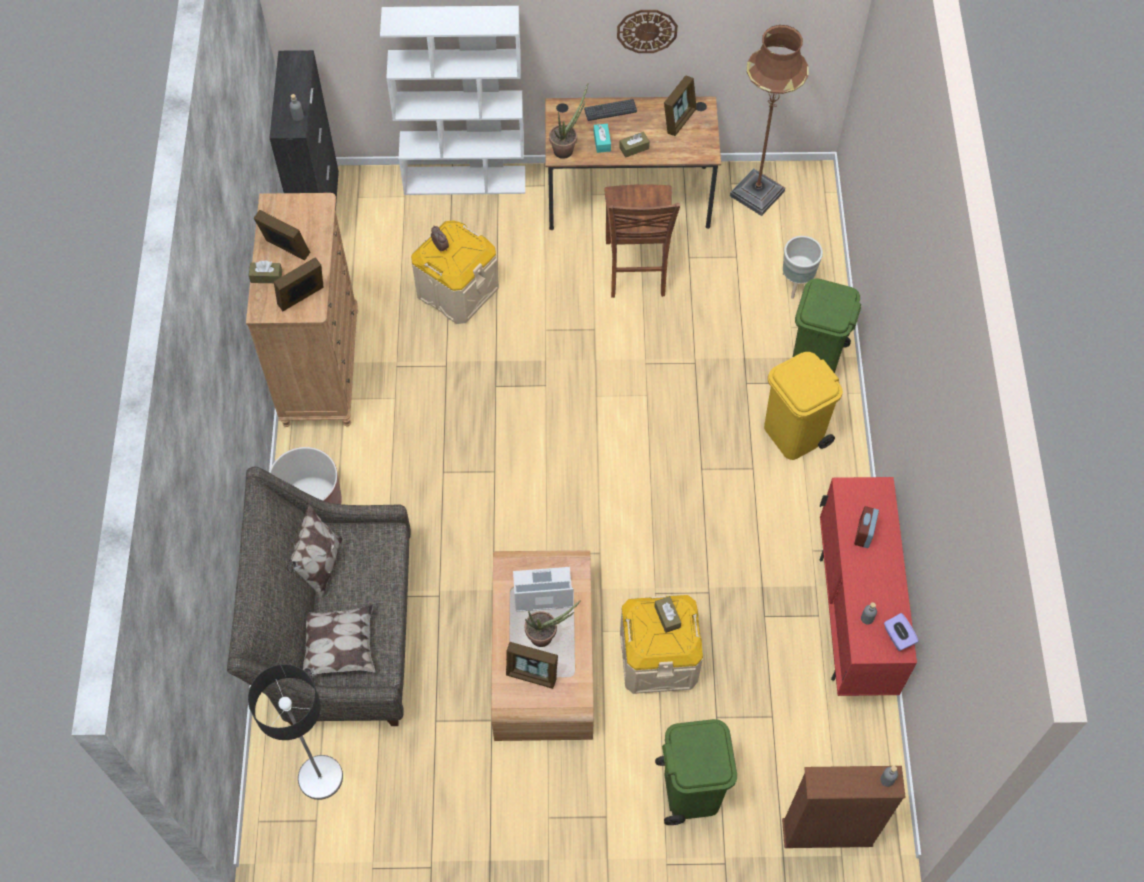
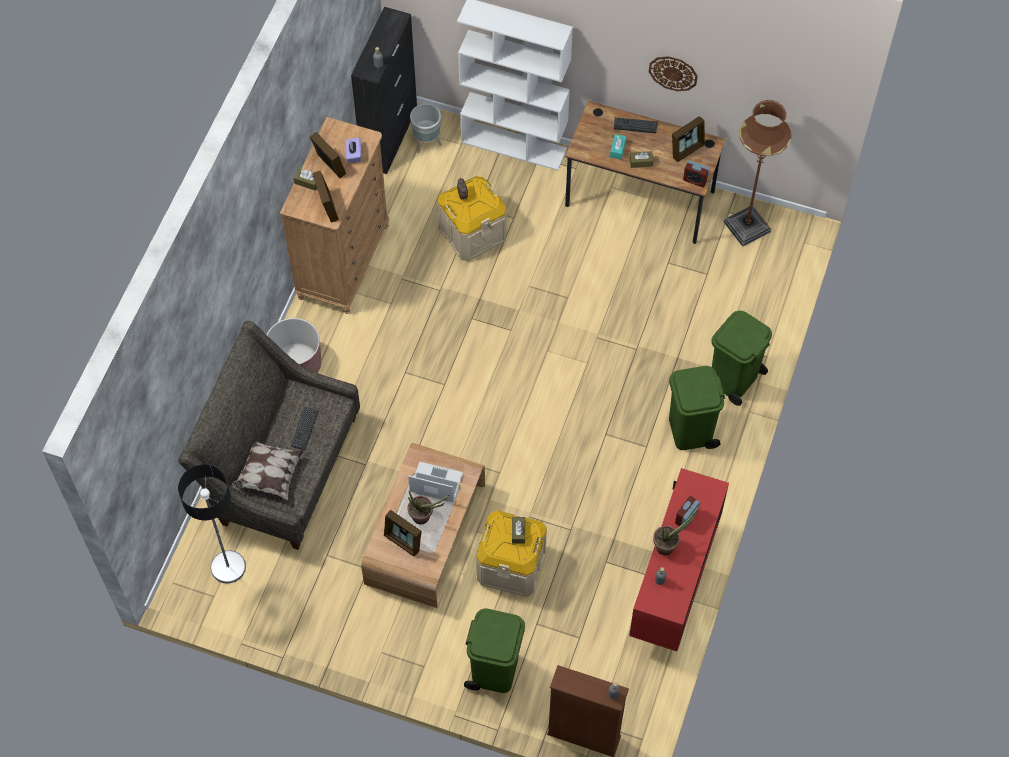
camera: 20 degrees right, 0 degrees up
picture frame [274,257,324,311] -> picture frame turned 90 degrees clockwise [312,171,339,223]
pillow [286,504,342,601] -> none
potted plant [549,84,588,159] -> potted plant moved to [653,505,700,555]
brown chair [604,184,680,298] -> none
yellow trash can [764,352,843,460] -> green trash can [669,366,725,450]
grey planter [783,236,823,299] -> grey planter moved to [410,104,442,153]
purple tissue box [884,613,919,651] -> purple tissue box moved to [345,137,361,163]
none -> keyboard [291,407,318,450]
none -> alarm clock [683,160,709,187]

